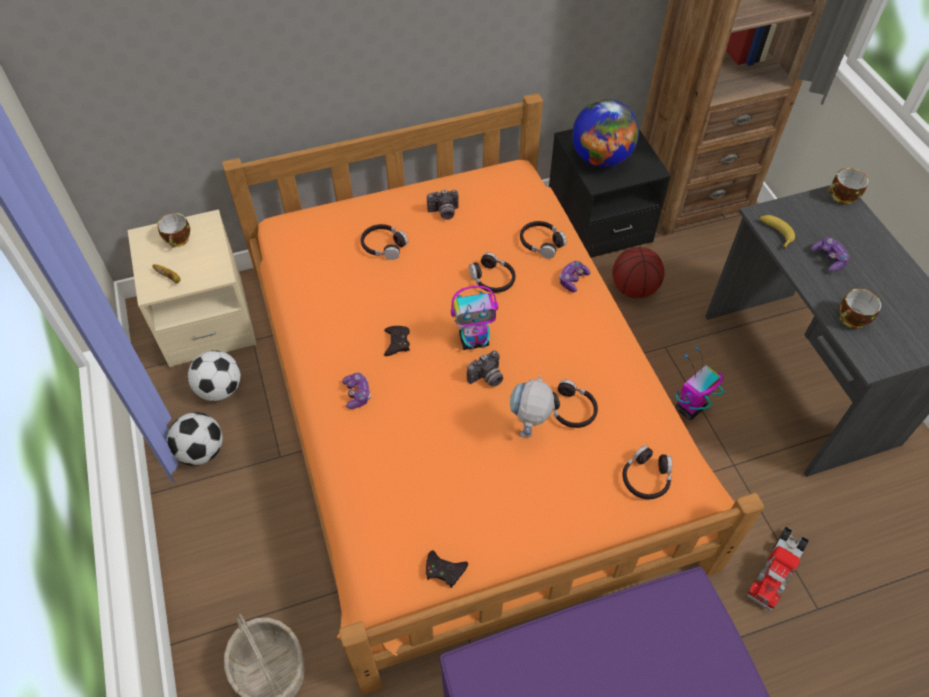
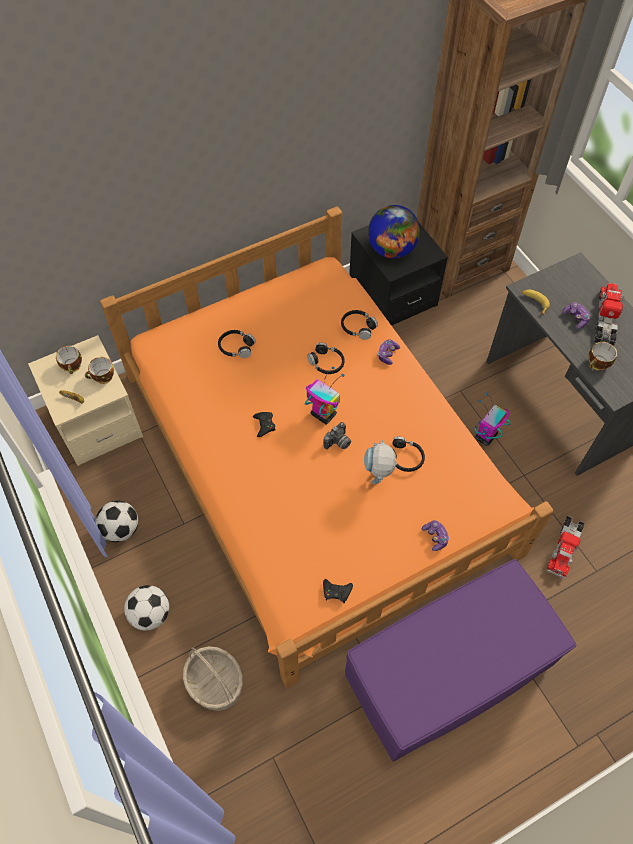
camera: 10 degrees left, 5 degrees up
football [188,350,241,401] -> football moved to [124,585,169,631]
game controller [342,373,371,409] -> game controller moved to [422,520,449,551]
camera [427,190,459,220] -> none
toy robot [451,286,498,350] -> toy robot turned 120 degrees counterclockwise [305,367,344,424]
basketball [612,247,665,298] -> none
black headphones [623,445,672,499] -> none
cup [828,168,868,204] -> cup moved to [85,357,114,384]
none -> toy truck [594,283,624,346]

